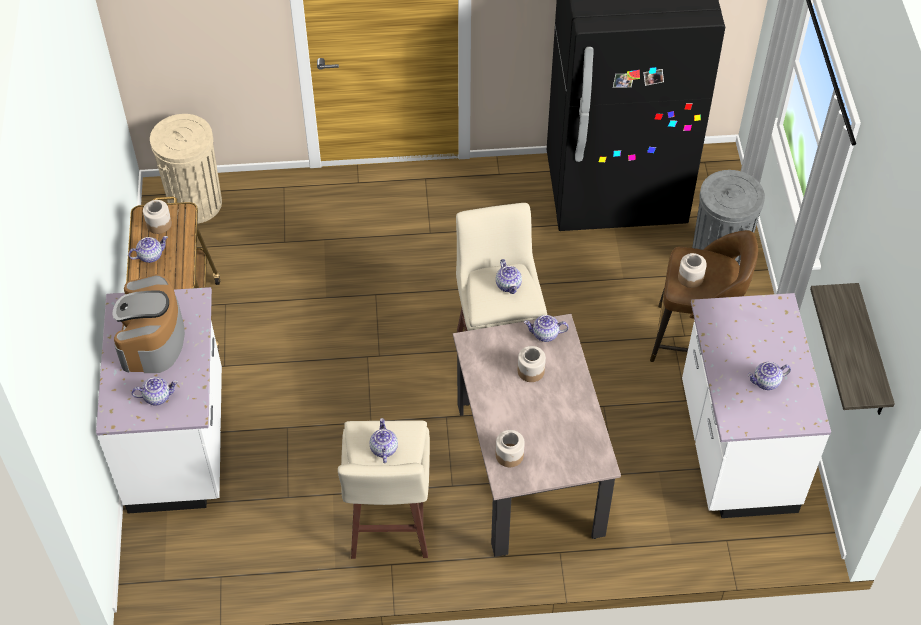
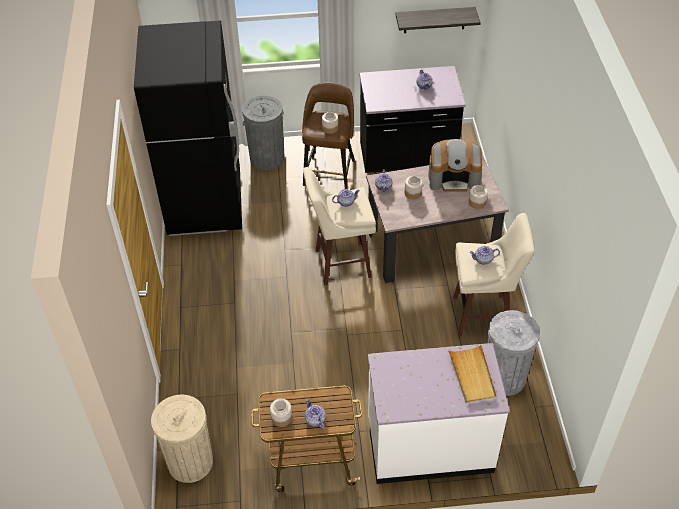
camera: 90 degrees left, 5 degrees down
coffee machine [113,274,185,373] -> coffee machine moved to [428,139,482,192]
teapot [131,377,178,405] -> beige tray [448,345,496,403]
white counter [682,293,831,518] -> black counter [359,66,466,173]
none -> grey trash can [487,310,540,396]

